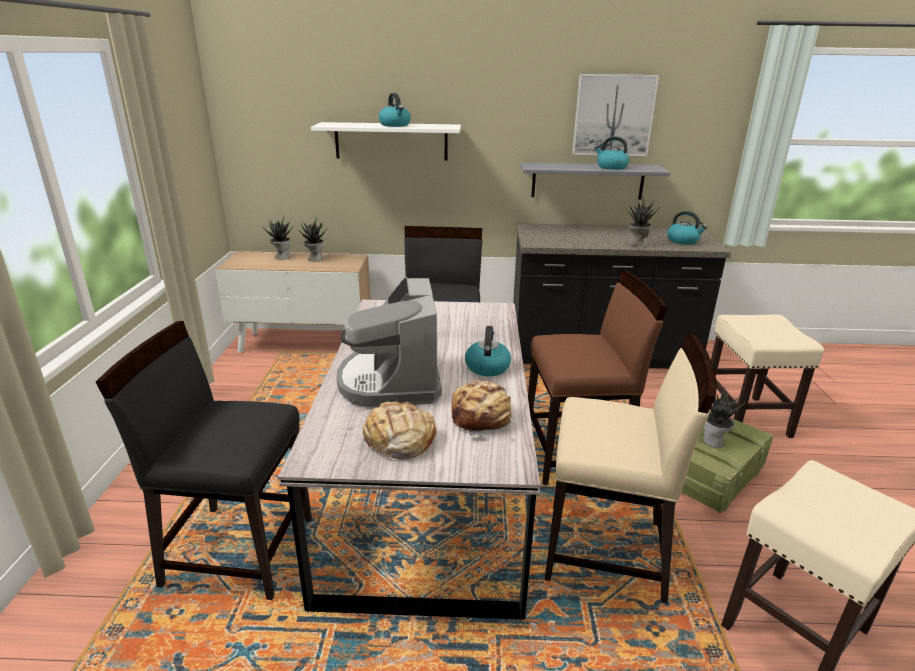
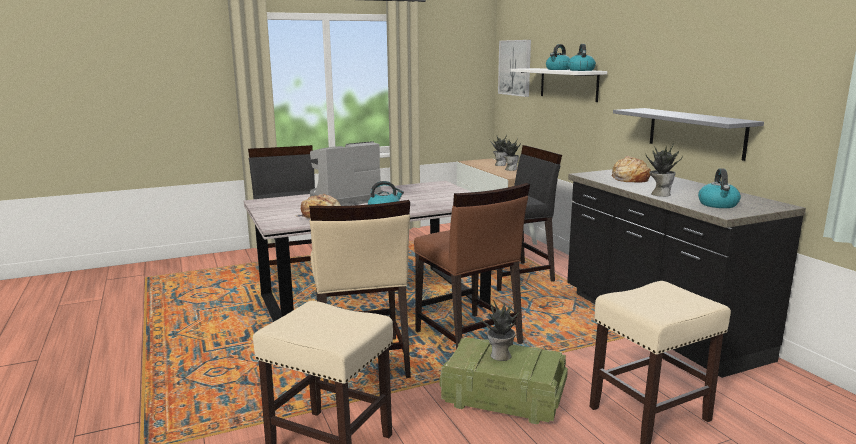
camera: 65 degrees right, 10 degrees down
bread [363,401,436,459] -> bread moved to [612,156,651,183]
picture [572,74,659,156] -> picture moved to [498,40,531,97]
kettle [595,136,629,170] -> kettle moved to [568,44,596,71]

